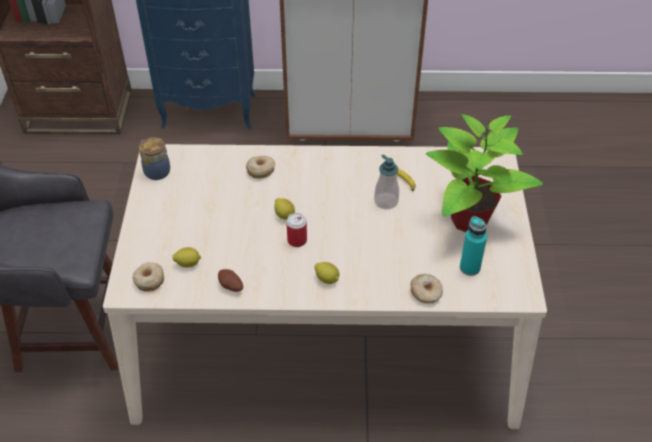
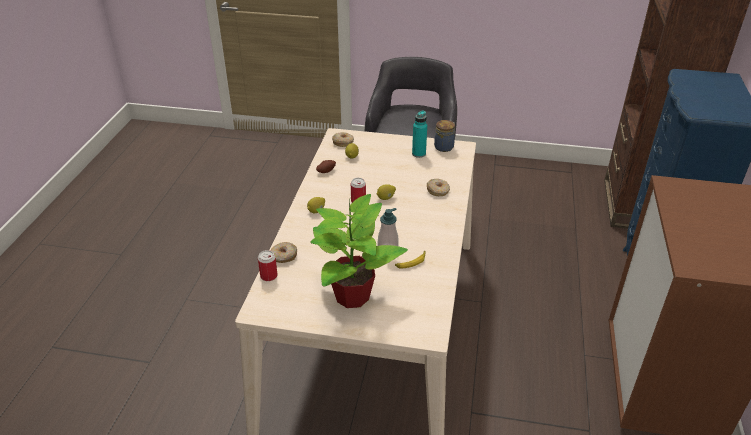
camera: 100 degrees right, 10 degrees down
turquoise bottle [460,216,487,276] -> turquoise bottle moved to [412,111,427,158]
none -> can [258,250,278,281]

